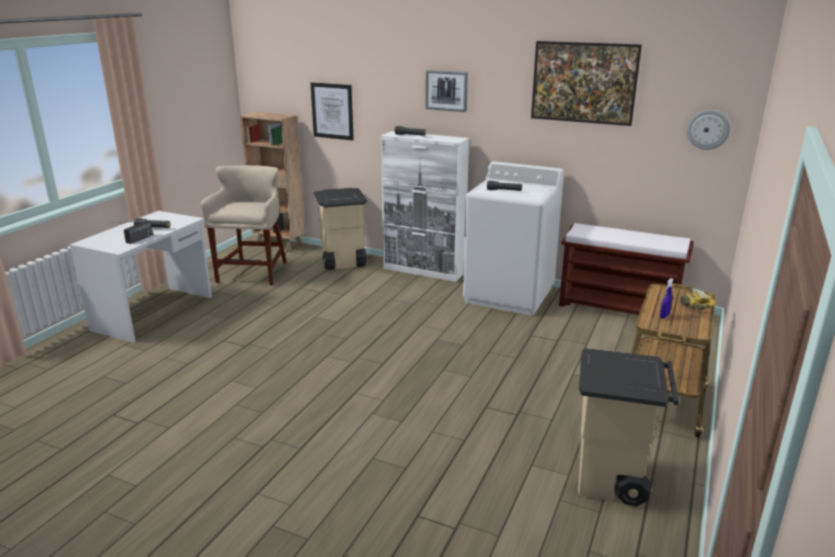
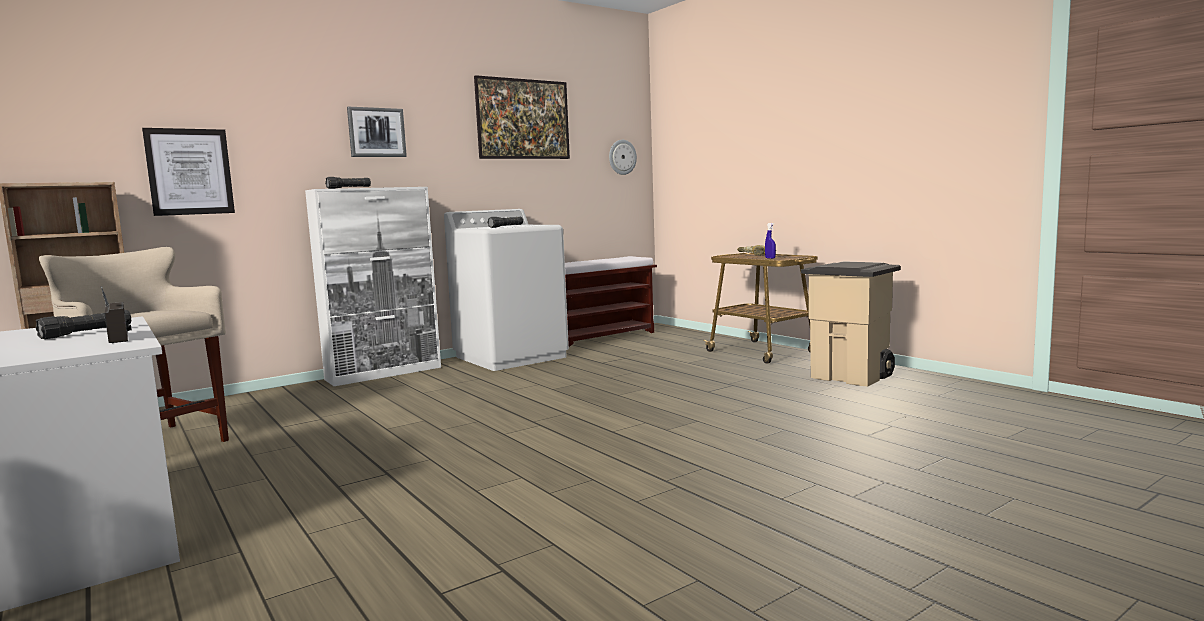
camera: 60 degrees left, 15 degrees down
beige trash can [314,188,367,270] -> none

